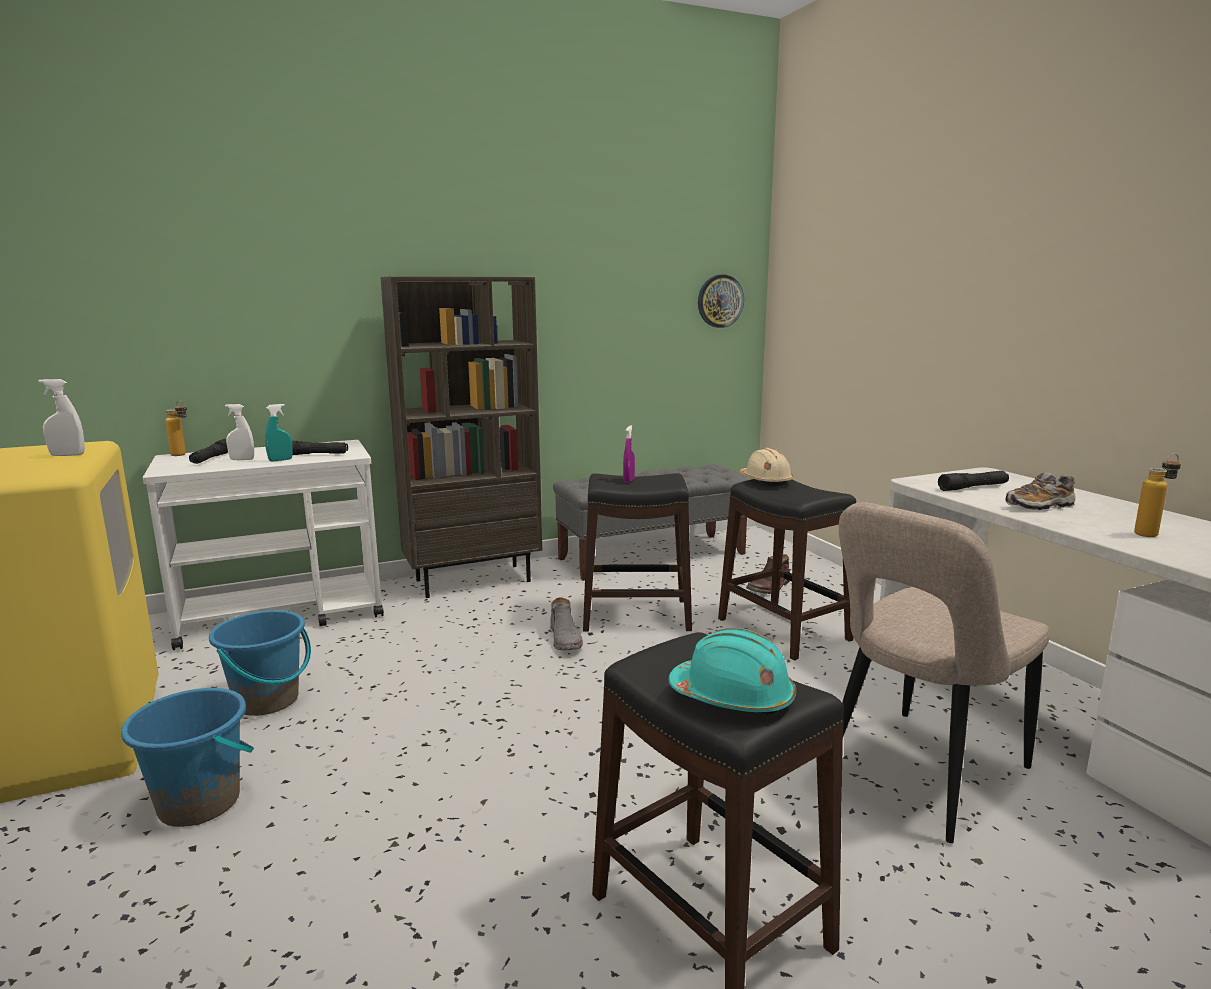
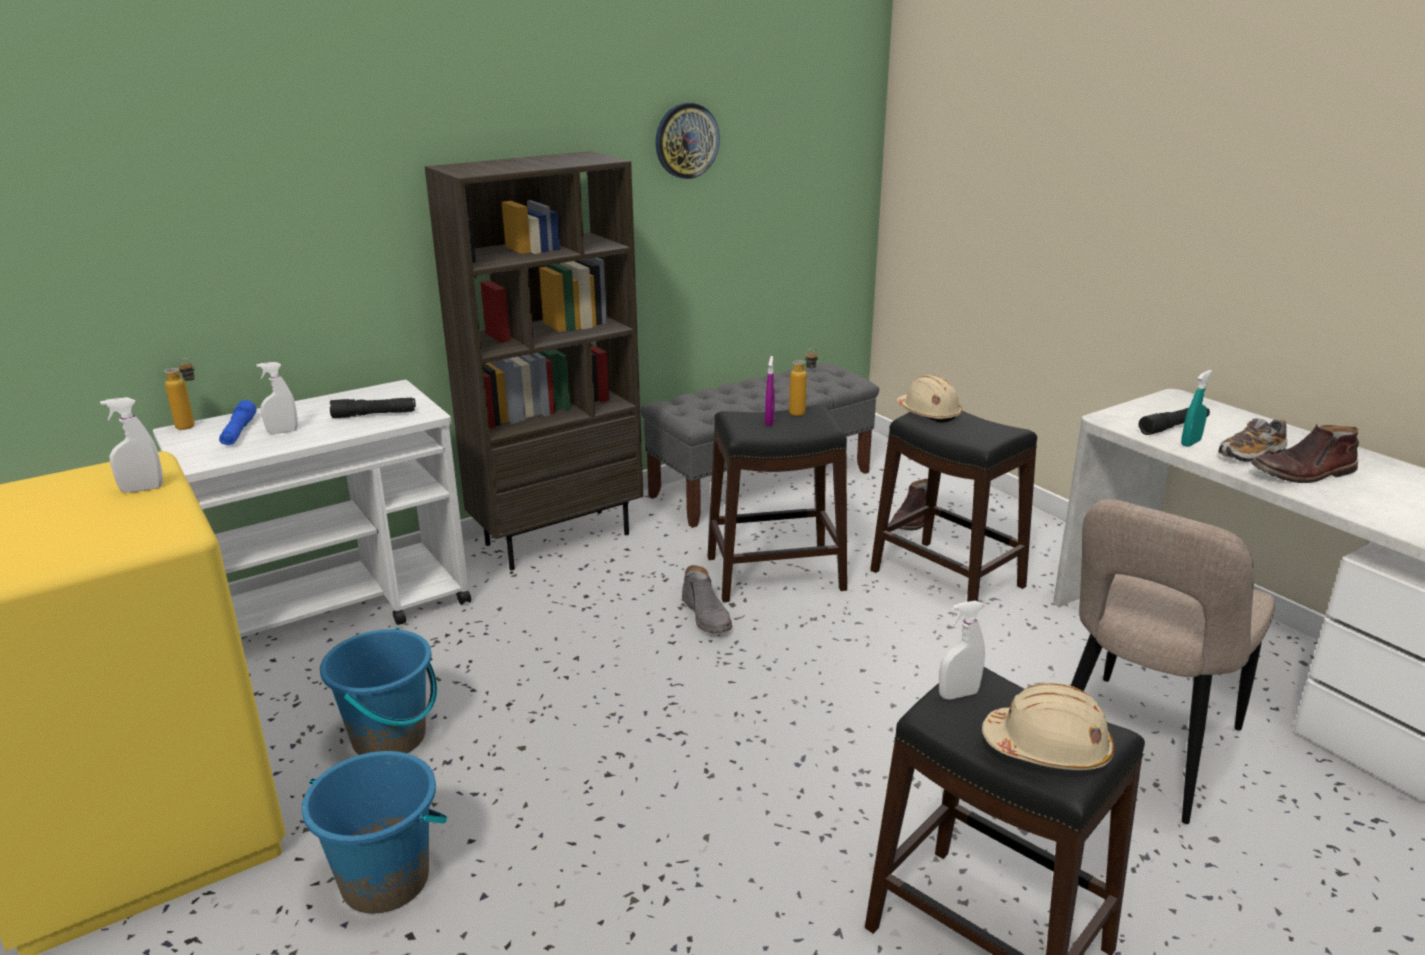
camera: 10 degrees left, 10 degrees up
black flashlight [189,439,228,464] -> blue flashlight [219,400,257,445]
turquoise spray bottle [265,404,293,462] -> turquoise spray bottle moved to [1181,370,1212,447]
turquoise hard hat [669,628,796,715] -> beige hard hat [982,683,1115,770]
wall clock [698,275,744,328] -> wall clock moved to [655,103,720,179]
bottle [1134,453,1181,537] -> bottle moved to [789,348,818,416]
none -> white spray bottle [939,600,985,700]
none -> brown boot [1251,424,1359,483]

